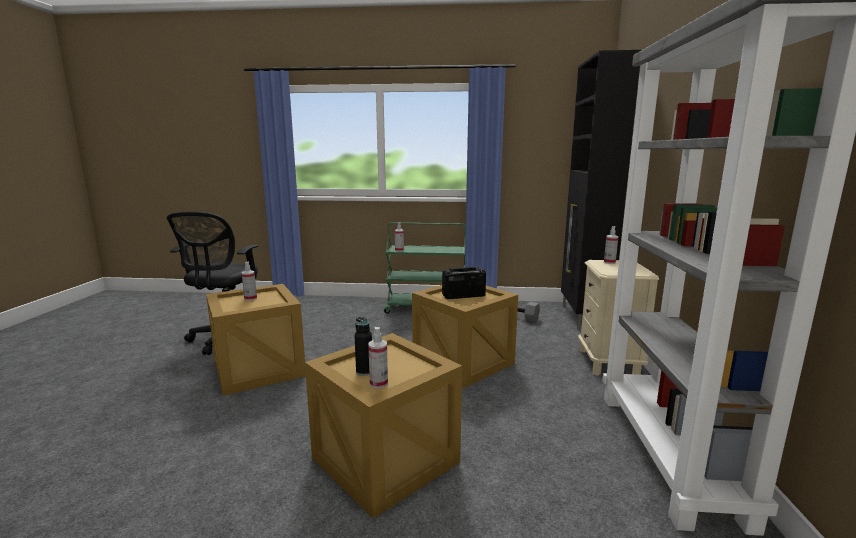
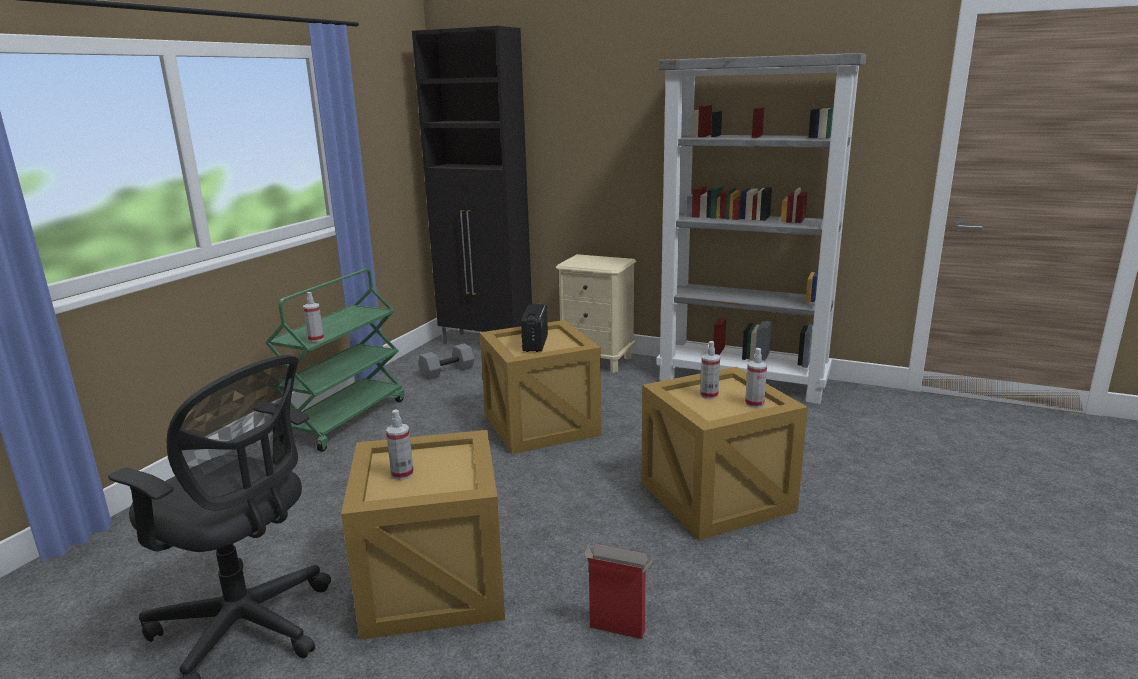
camera: 70 degrees left, 5 degrees up
black bottle [354,317,372,376] -> none
spray bottle [604,226,619,264] -> spray bottle moved to [700,341,720,399]
none -> cardboard box [584,544,653,639]

